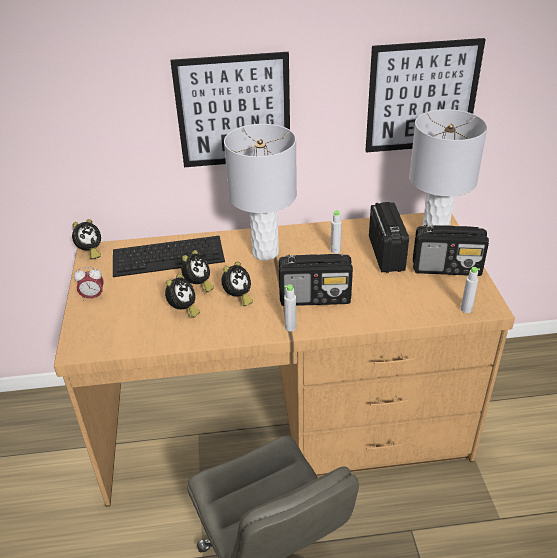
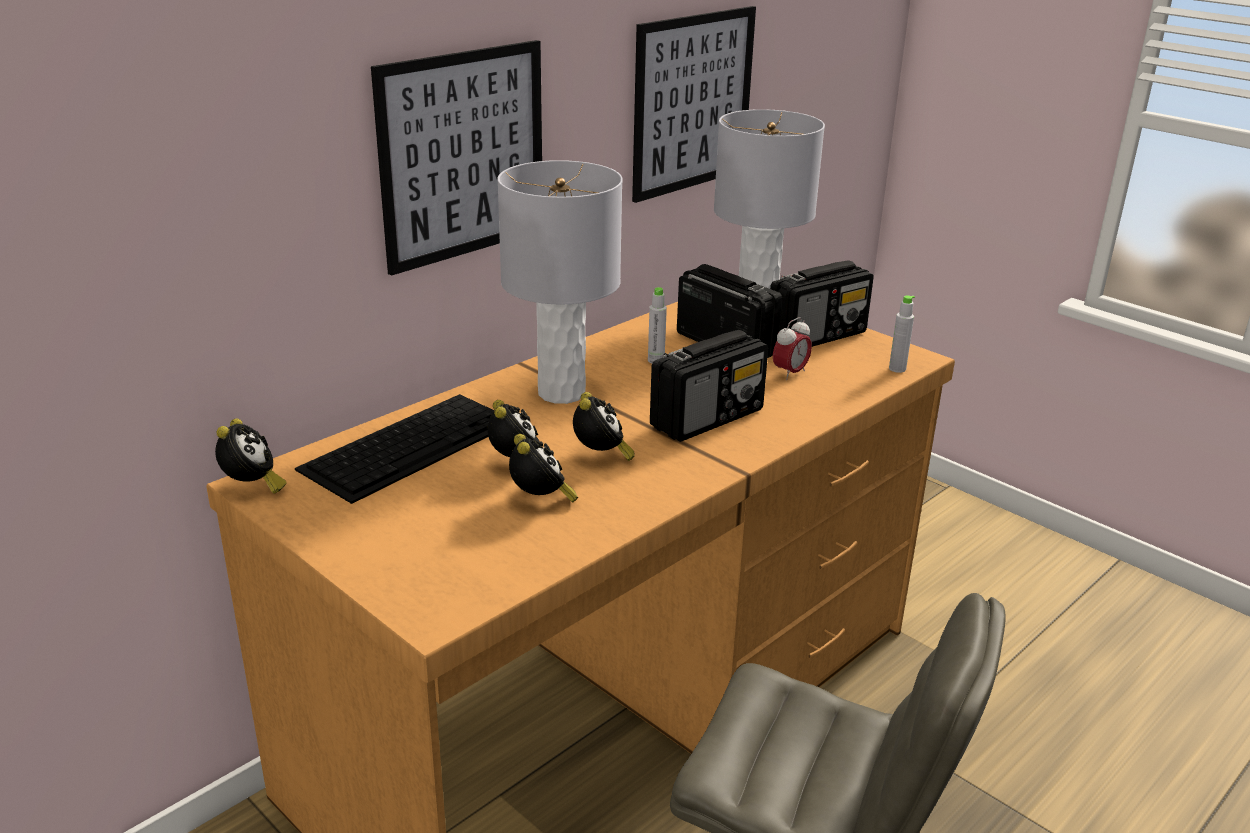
camera: 40 degrees left, 10 degrees down
alarm clock [74,267,103,301] -> alarm clock moved to [773,317,812,380]
grey bottle [284,285,296,331] -> none

